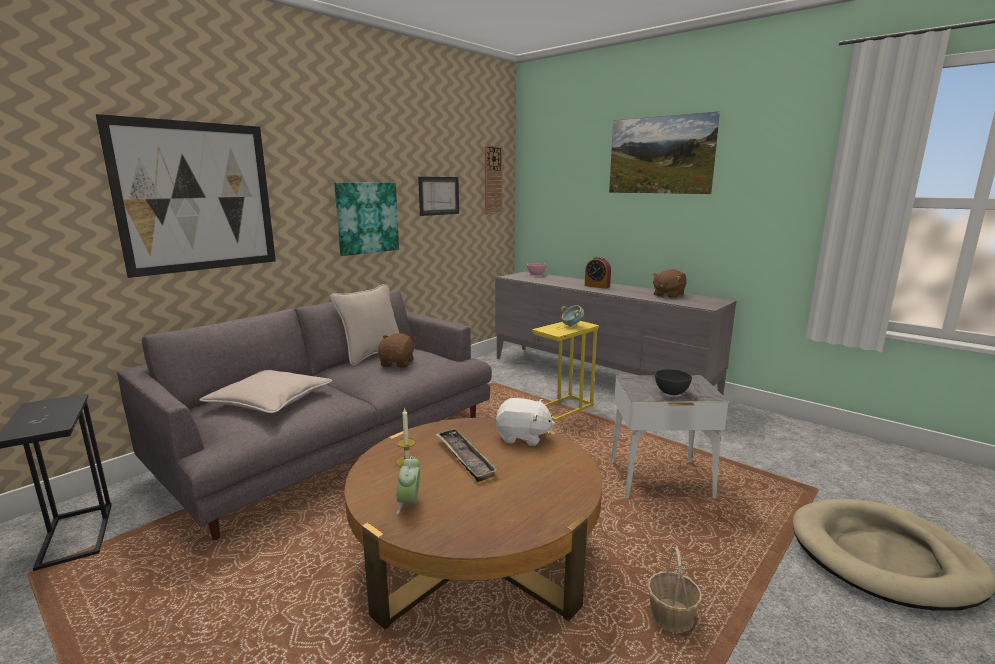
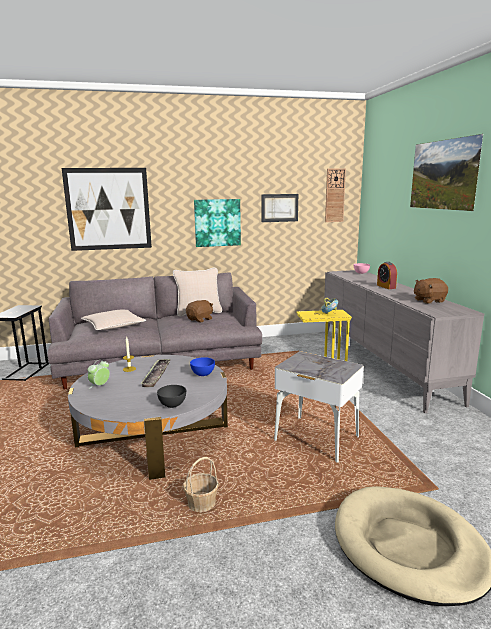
camera: 35 degrees right, 0 degrees up
brown coffee table [344,418,602,630] -> grey coffee table [68,355,228,480]
white plush toy [496,398,555,446] -> blue bowl [190,357,215,376]
grey bowl [655,369,692,395] -> grey bowl moved to [157,385,186,408]

